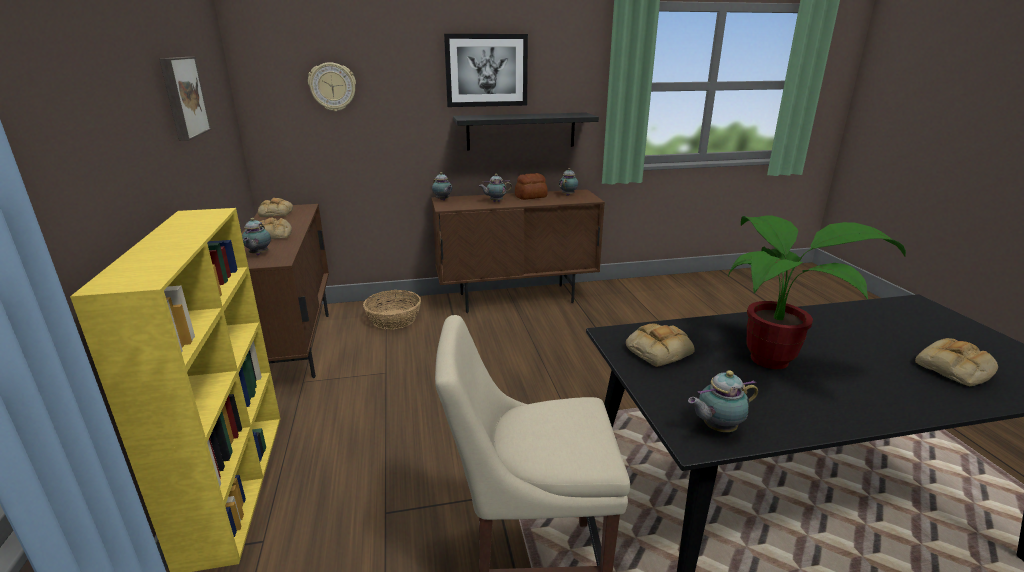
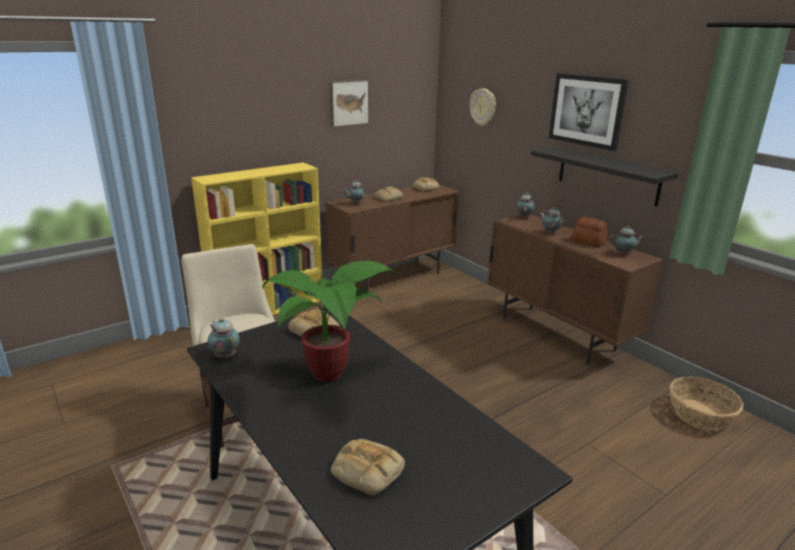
camera: 65 degrees right, 0 degrees up
basket [363,290,421,330] -> basket moved to [670,376,744,430]

